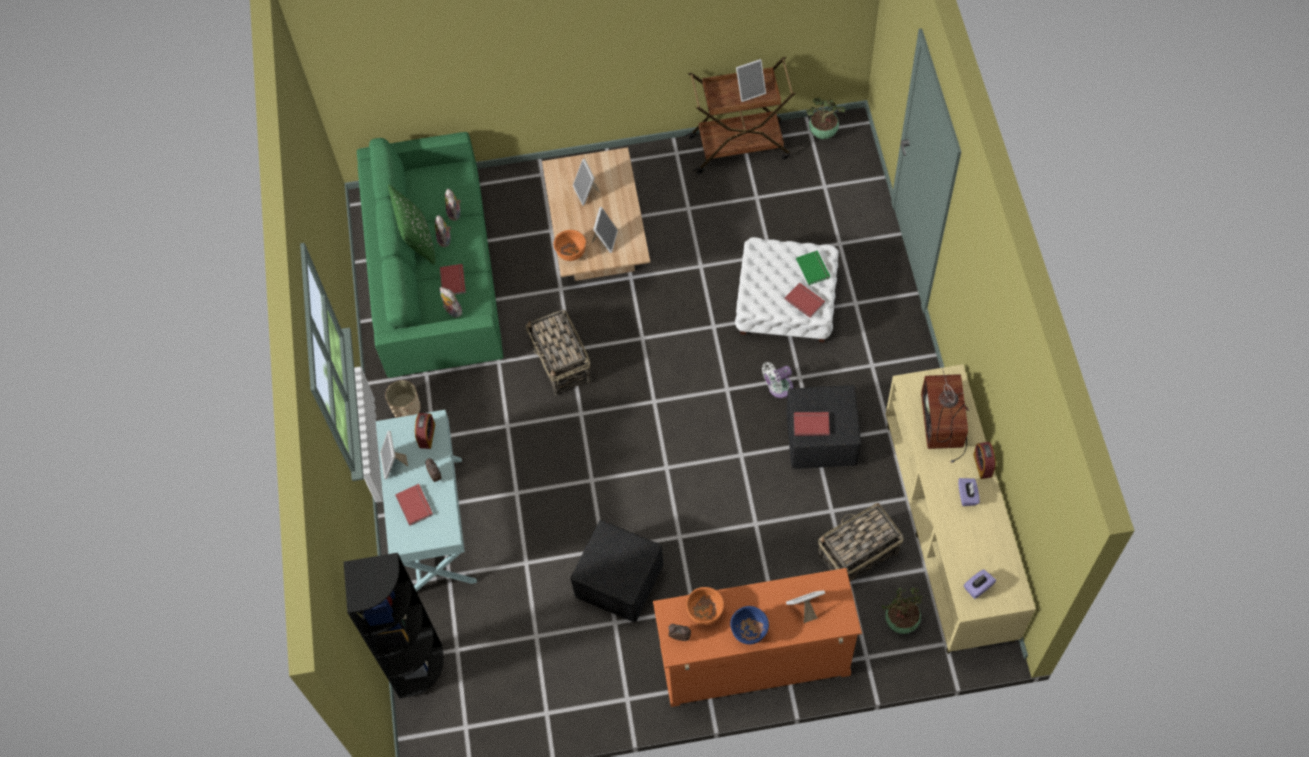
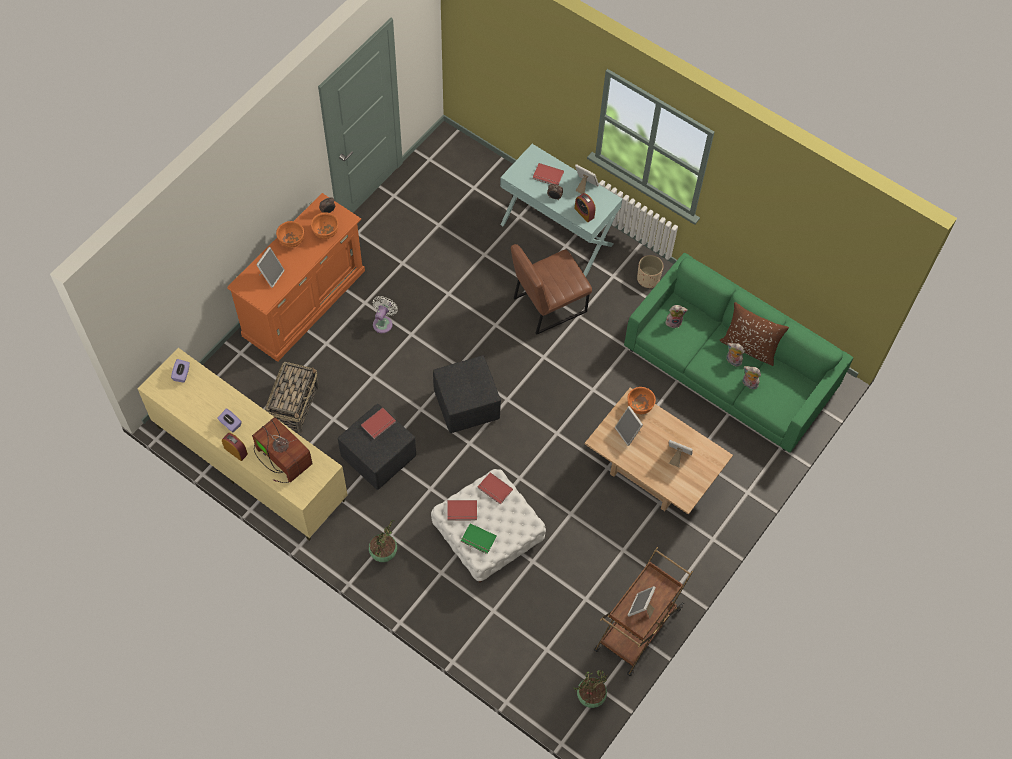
camera: 130 degrees right, 0 degrees up
black bookcase [344,553,444,698] -> none
green pillow [388,184,436,265] -> brown pillow [720,302,789,366]
red book [440,264,466,295] -> red book moved to [478,472,513,505]
basket [526,310,592,396] -> none
black ottoman [571,520,663,622] -> black ottoman moved to [433,355,501,433]
blue bowl [730,606,769,644] -> orange bowl [276,221,304,248]
white fan [762,362,793,398] -> white fan moved to [373,296,398,333]
potted plant [882,587,923,634] -> potted plant moved to [369,520,397,562]
none -> brown chair [511,244,592,335]

